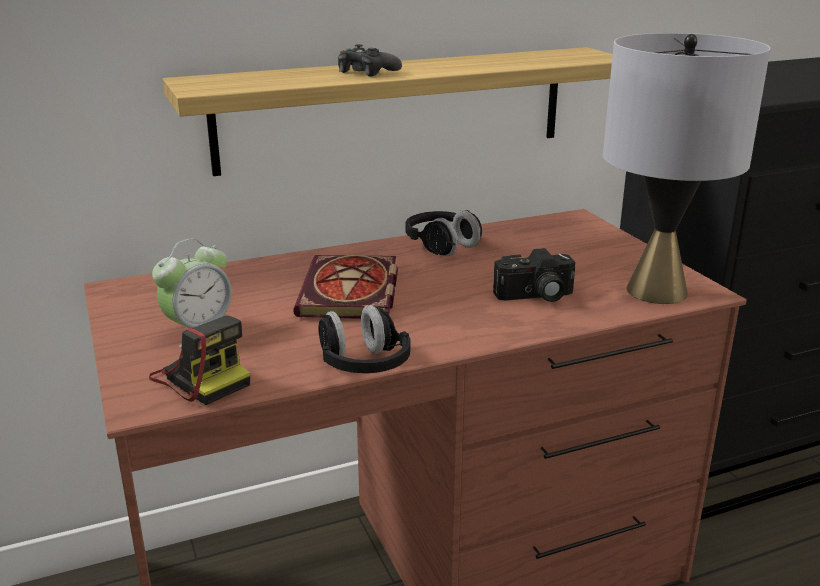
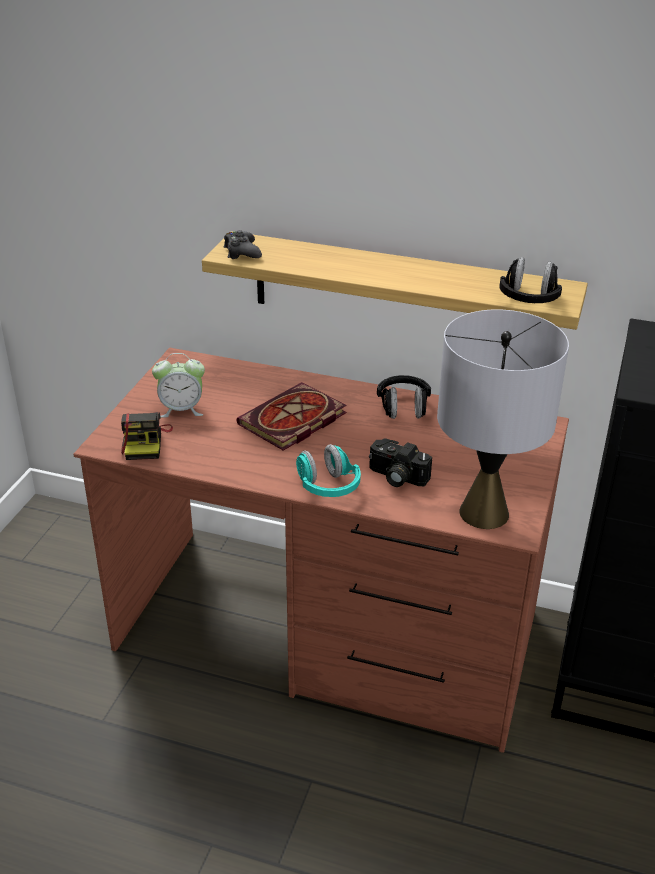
camera: 40 degrees right, 10 degrees up
black headphones [319,305,411,373] -> black headphones moved to [500,257,562,303]
black game controller [338,44,402,77] -> black game controller moved to [223,230,262,259]
none -> turquoise headphones [296,444,361,497]

